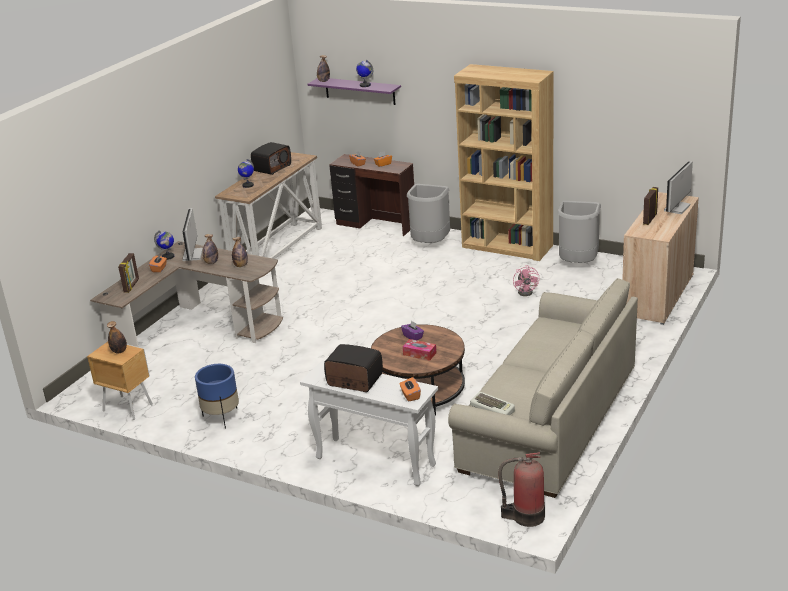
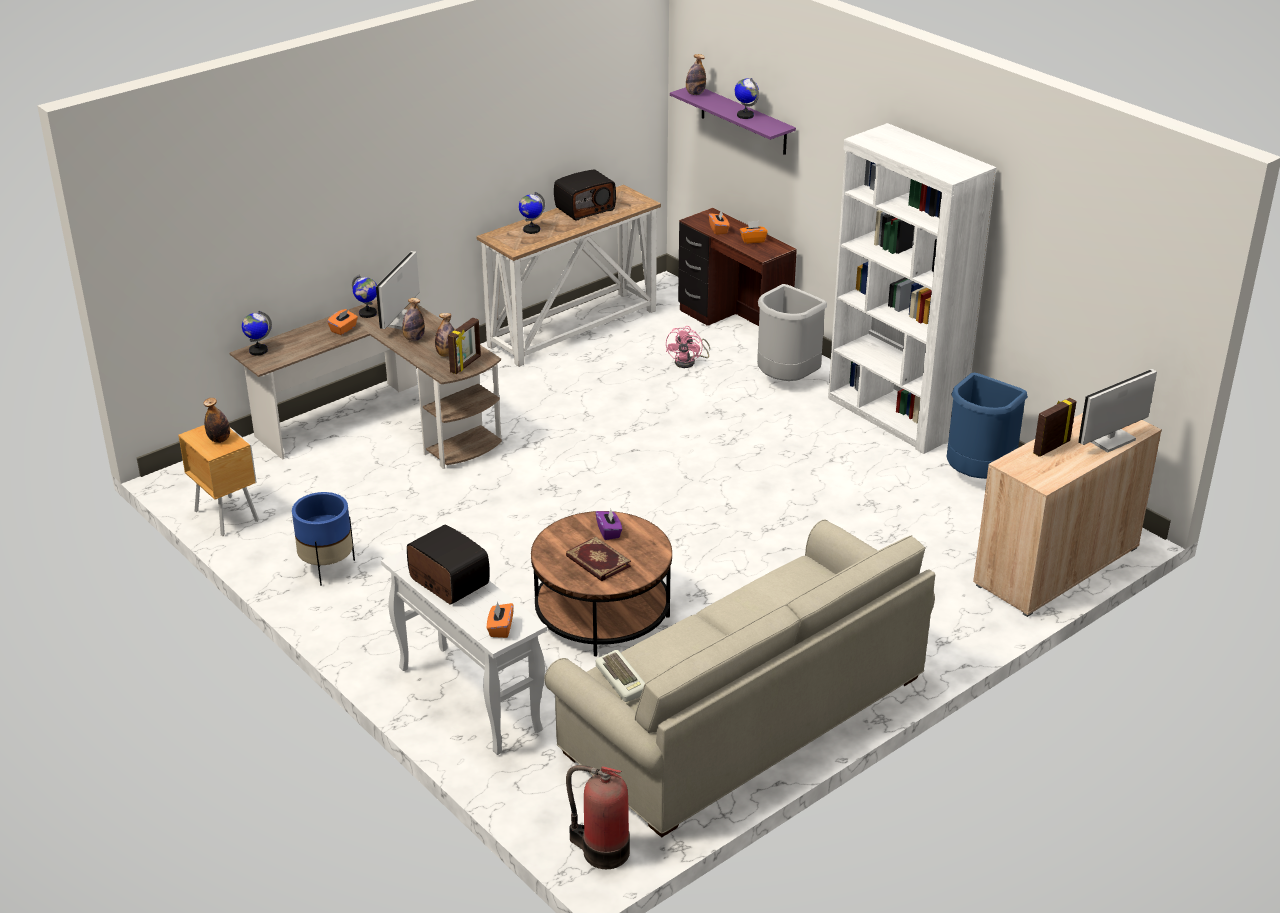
camera: 20 degrees right, 5 degrees up
picture frame [118,253,139,293] -> picture frame moved to [448,318,481,374]
tissue box [402,339,436,361] -> book [566,537,631,581]
brown bookcase [454,64,553,261] -> white bookcase [828,123,997,454]
pink fan [513,265,539,296] -> pink fan moved to [666,326,710,368]
grey trash can [558,201,601,263] -> blue trash can [947,373,1028,479]
none -> globe [242,311,272,355]

